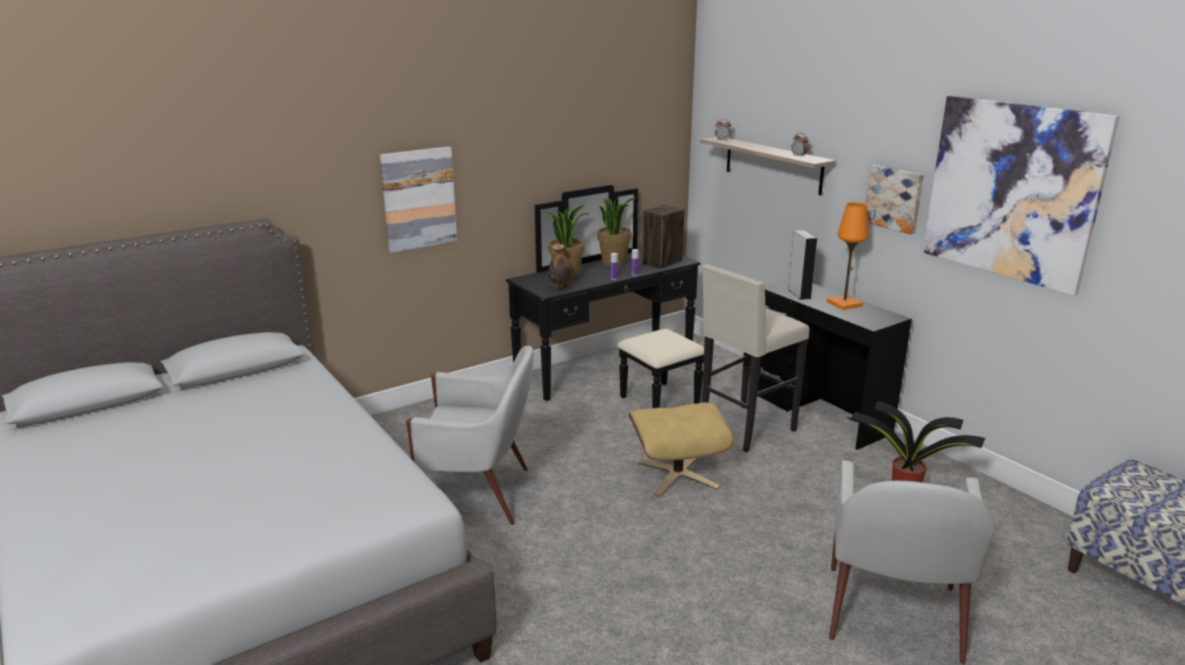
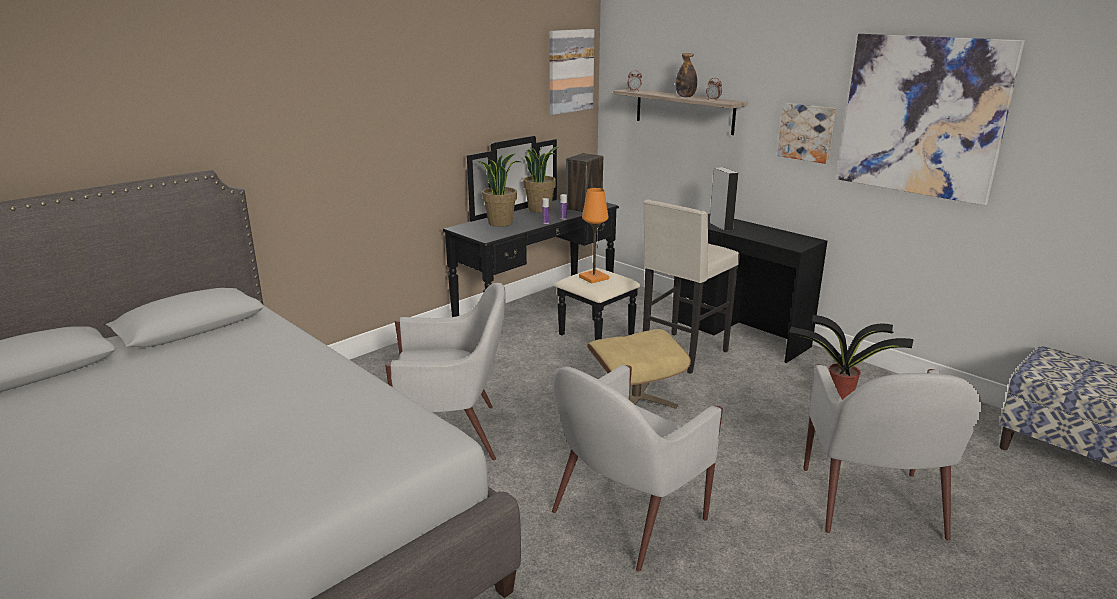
camera: 10 degrees left, 0 degrees up
picture [380,147,457,253] -> picture moved to [549,29,595,115]
bottle [549,244,572,289] -> bottle moved to [676,53,697,97]
orange table lamp [827,202,869,310] -> orange table lamp moved to [579,188,609,284]
none -> white armchair [552,365,723,572]

